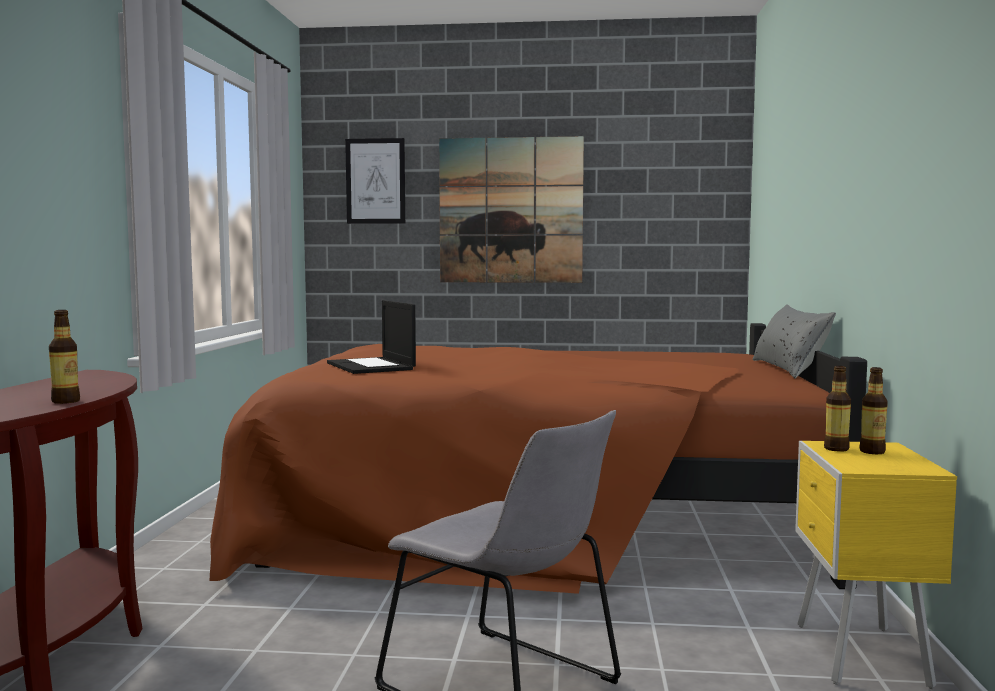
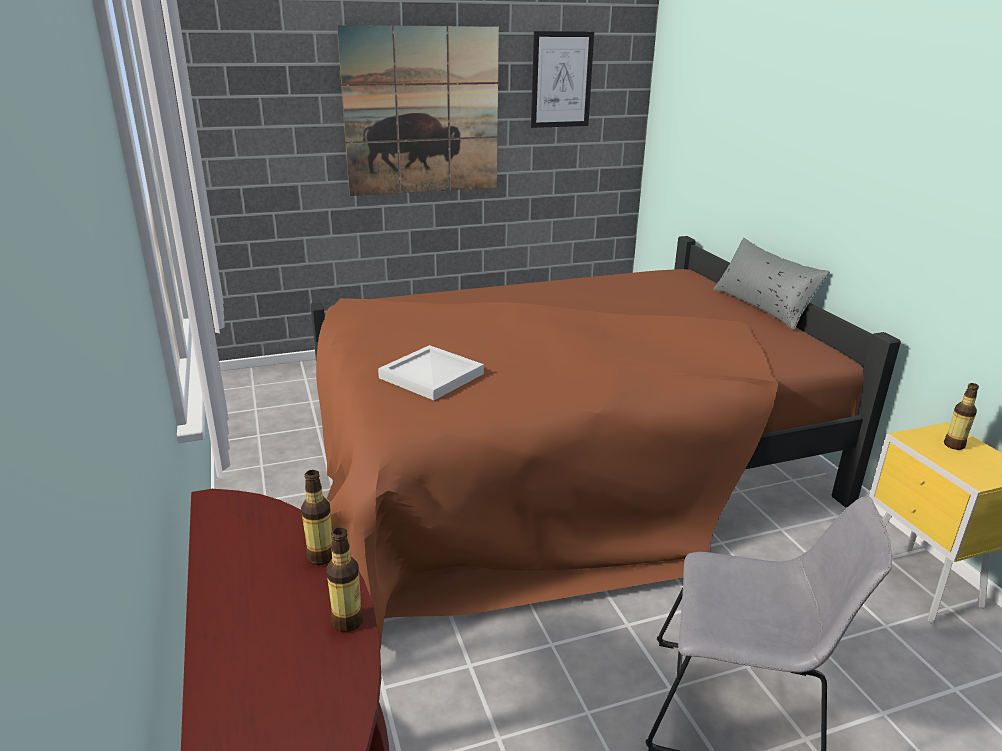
camera: 25 degrees left, 20 degrees up
laptop [327,300,416,374] -> white tray [378,345,484,400]
picture [345,138,405,224] -> picture moved to [531,31,594,128]
bottle [824,366,851,452] -> bottle moved to [301,470,332,565]

